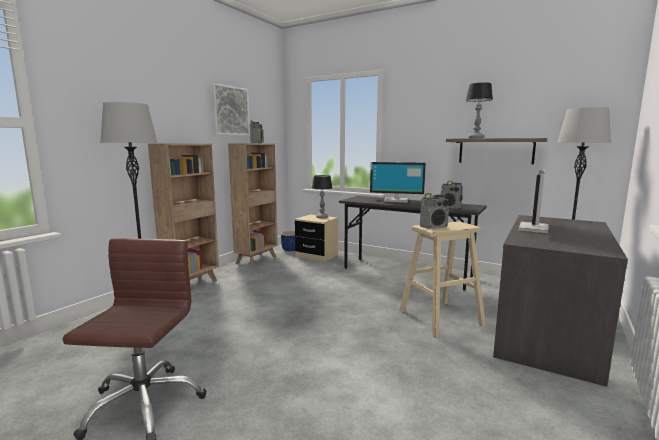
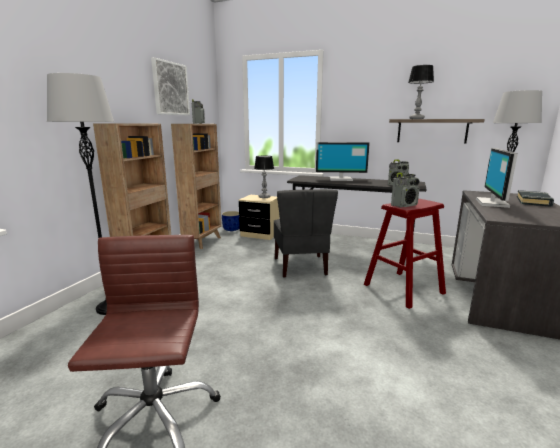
camera: 10 degrees left, 5 degrees up
beige stool [399,221,486,338] -> red stool [364,199,446,309]
none -> grey chair [274,189,338,278]
none -> black book [517,190,554,207]

